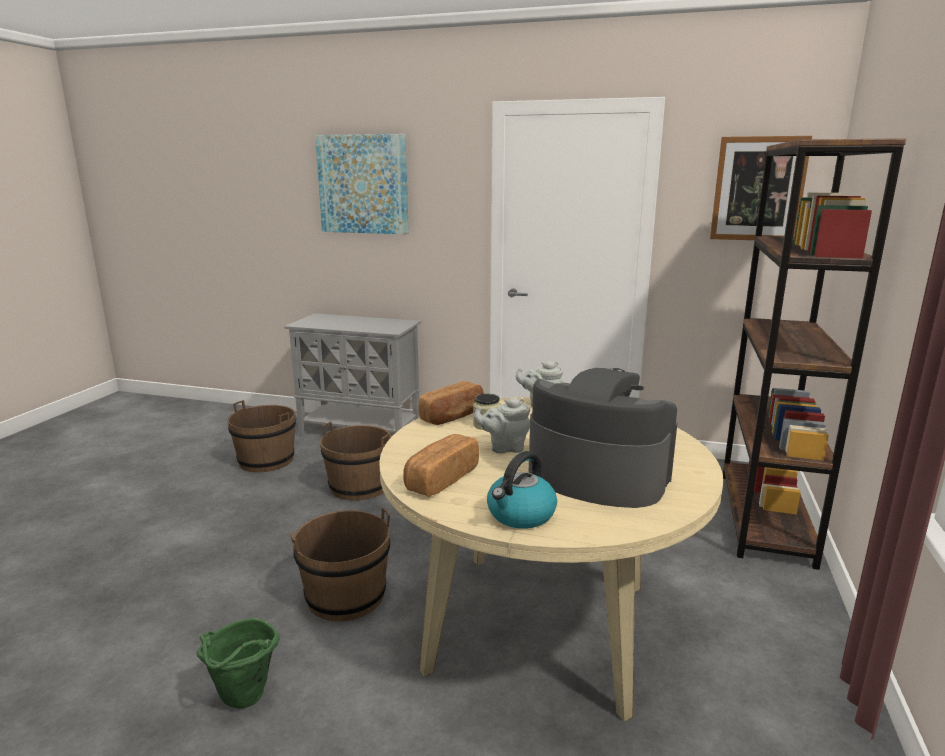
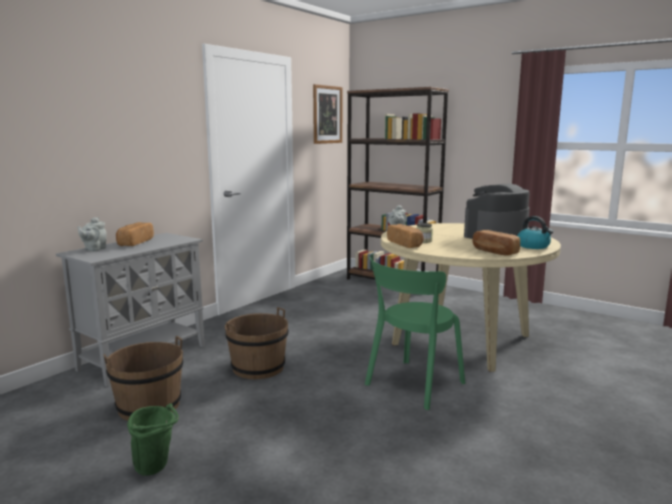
camera: 70 degrees left, 5 degrees down
green bucket [197,618,280,709] -> green bucket moved to [127,403,179,476]
brown bucket [290,507,390,621] -> green chair [365,257,465,410]
picture [315,134,409,234] -> none
grey teapot [474,398,530,454] -> grey teapot moved to [77,217,107,251]
none -> bread [116,222,154,246]

